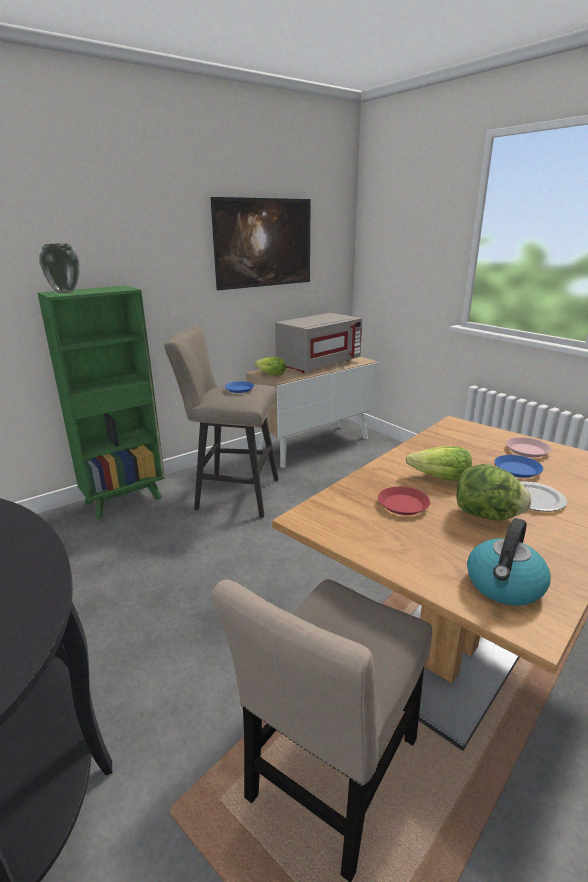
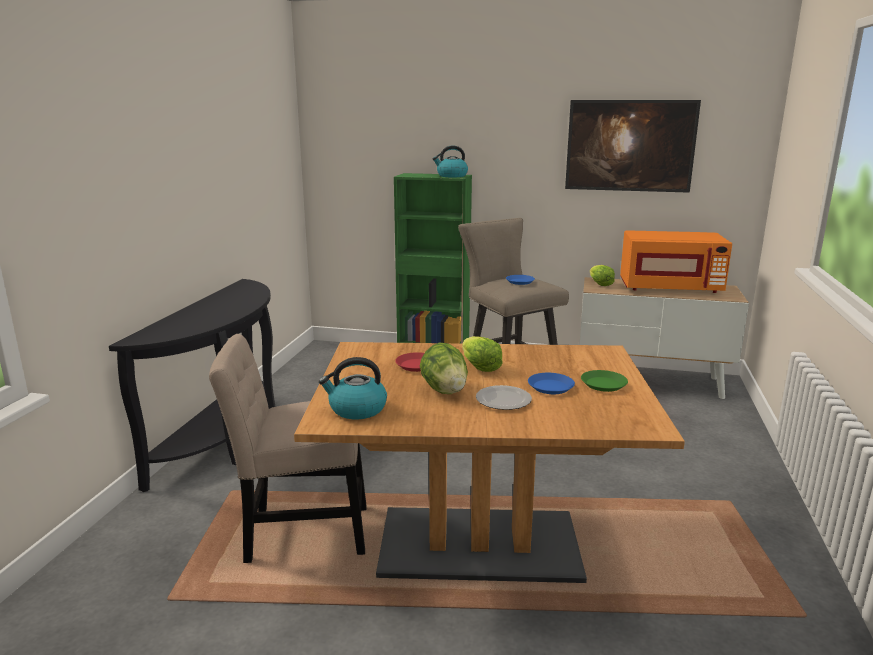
camera: 50 degrees right, 5 degrees down
vase [39,244,79,293] -> none
grey microwave [275,313,362,373] -> orange microwave [620,230,732,293]
pink plate [506,437,551,457] -> green plate [581,370,628,392]
none -> kettle [433,145,468,177]

